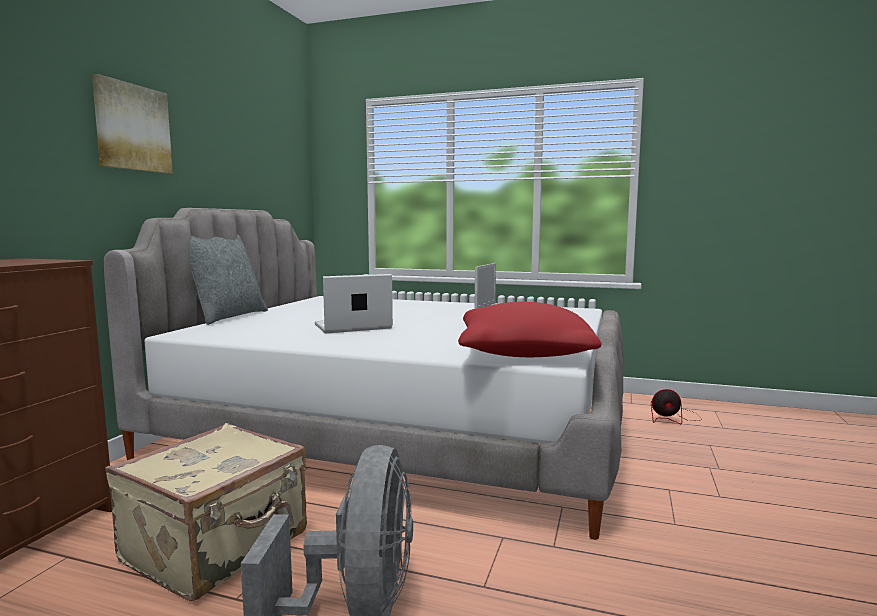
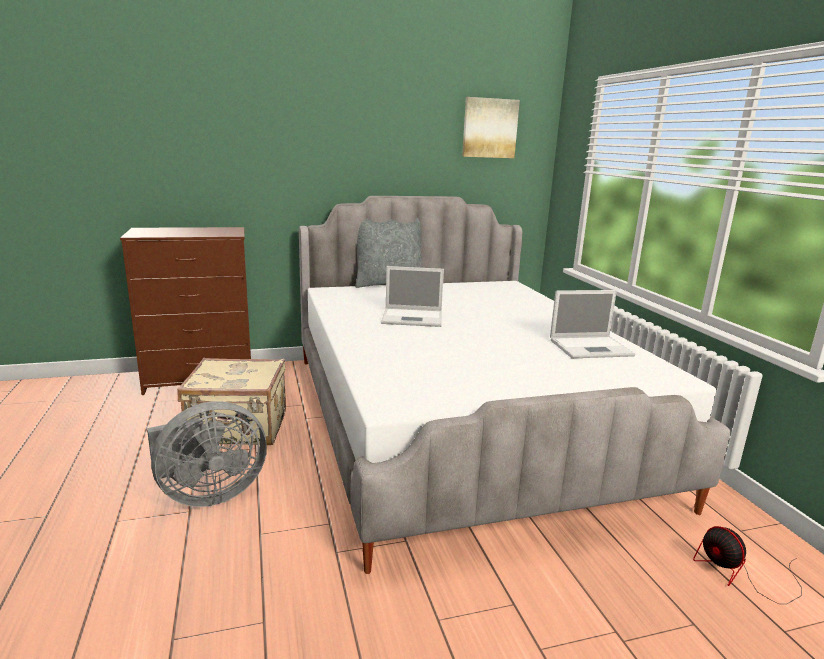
camera: 55 degrees right, 10 degrees up
picture [92,74,173,174] -> picture moved to [462,97,520,158]
laptop [315,274,393,334] -> laptop turned 150 degrees clockwise [381,266,444,327]
red pillow [458,302,601,357] -> none

